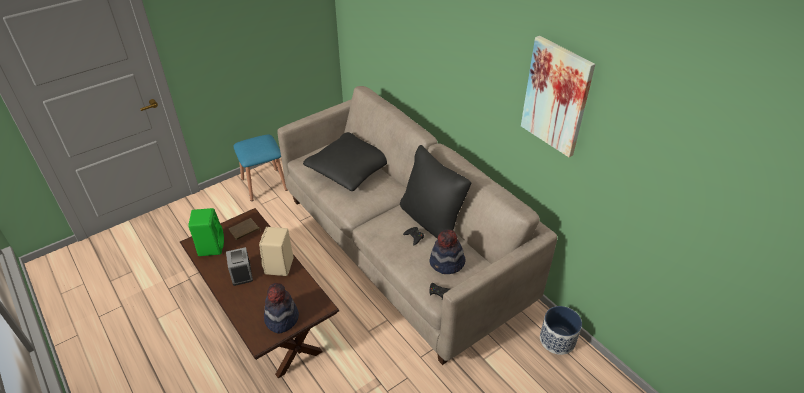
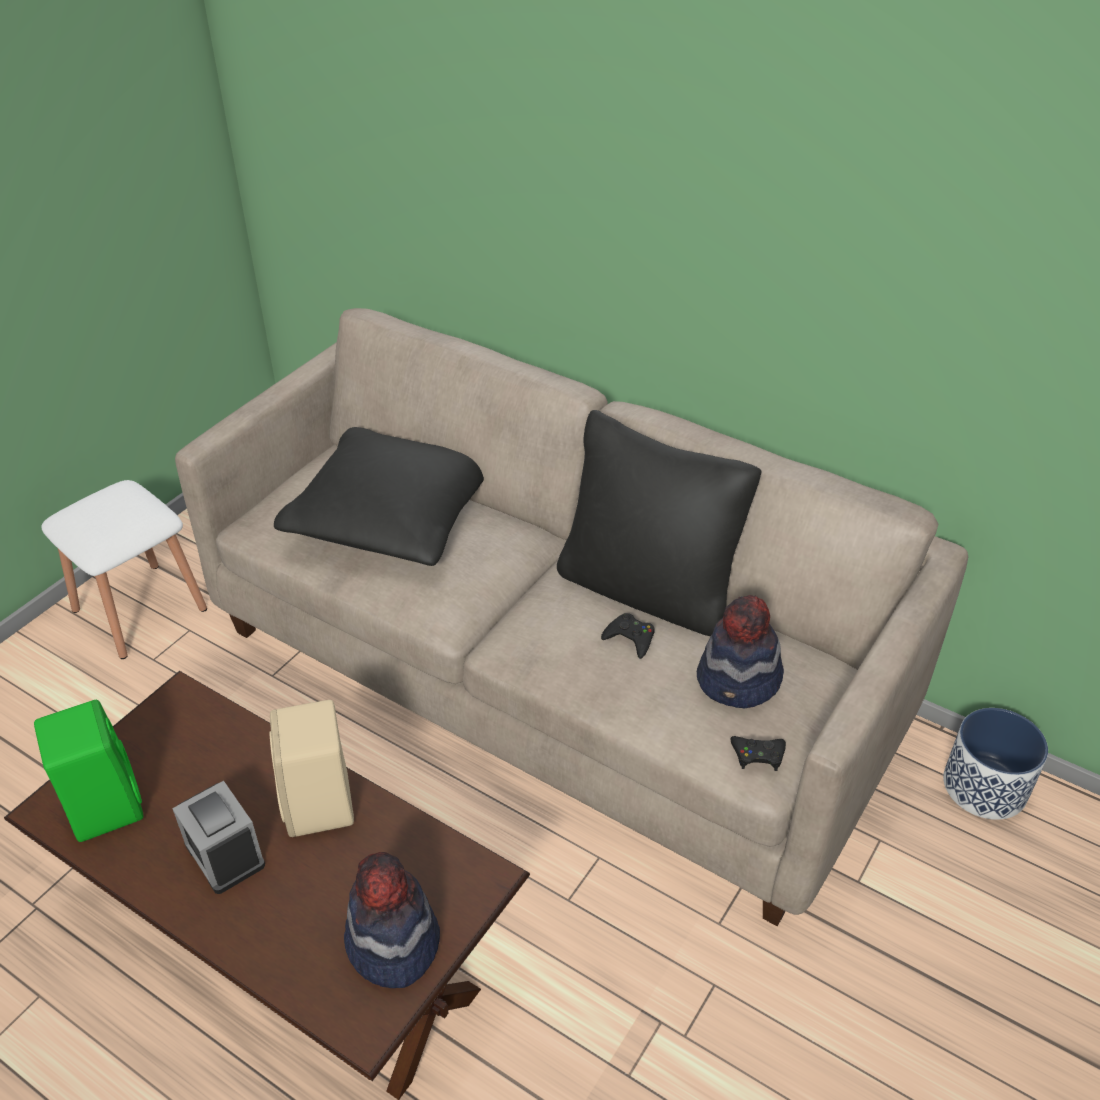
camera: 20 degrees left, 0 degrees up
brown book [229,218,261,240] -> none
blue stool [234,135,288,201] -> white stool [41,480,207,659]
picture [521,36,595,157] -> none

